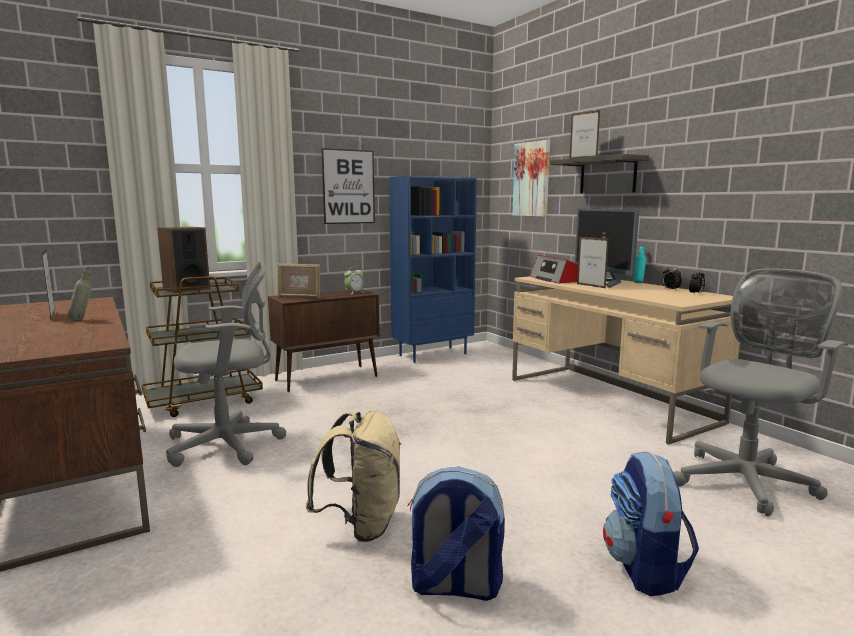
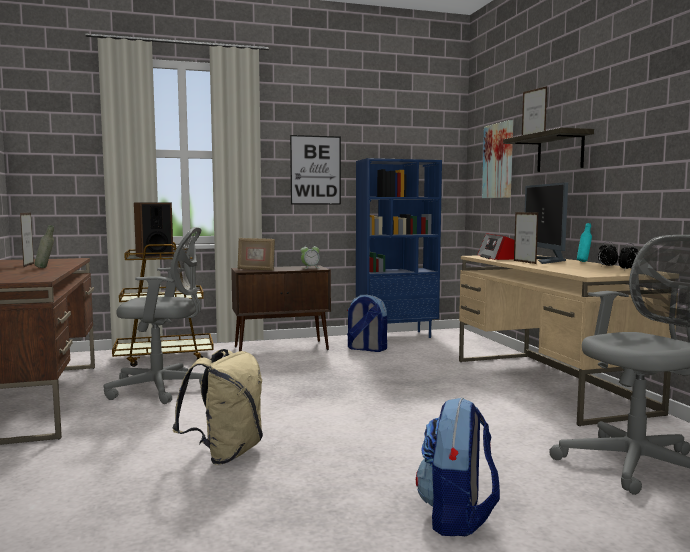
camera: 15 degrees right, 5 degrees down
backpack [408,467,505,601] -> backpack moved to [347,295,387,352]

